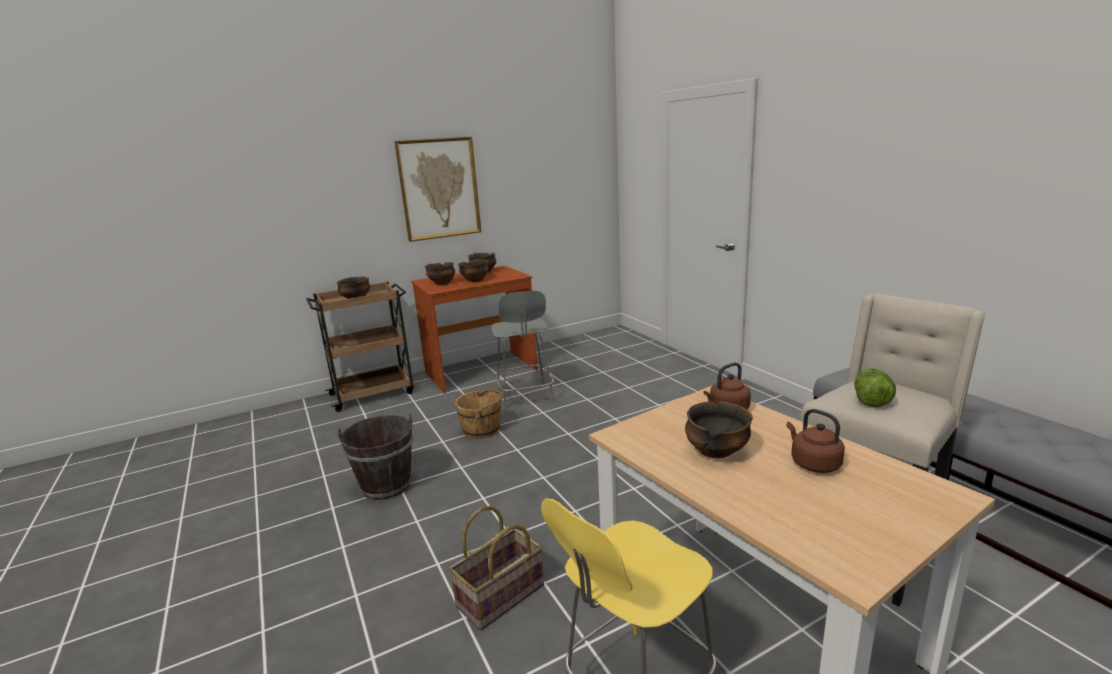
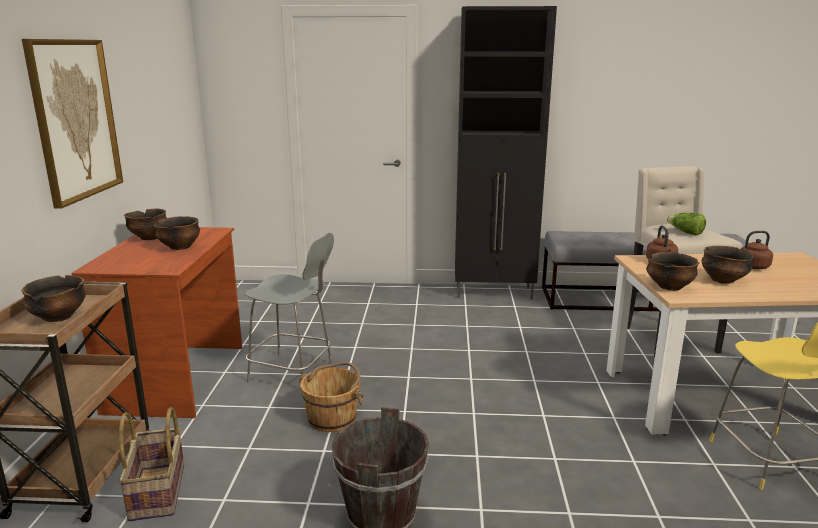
camera: 60 degrees left, 0 degrees up
bowl [425,262,455,285] -> bowl moved to [646,252,699,291]
basket [449,506,544,630] -> basket moved to [119,407,184,521]
none -> black cabinet [455,6,557,299]

